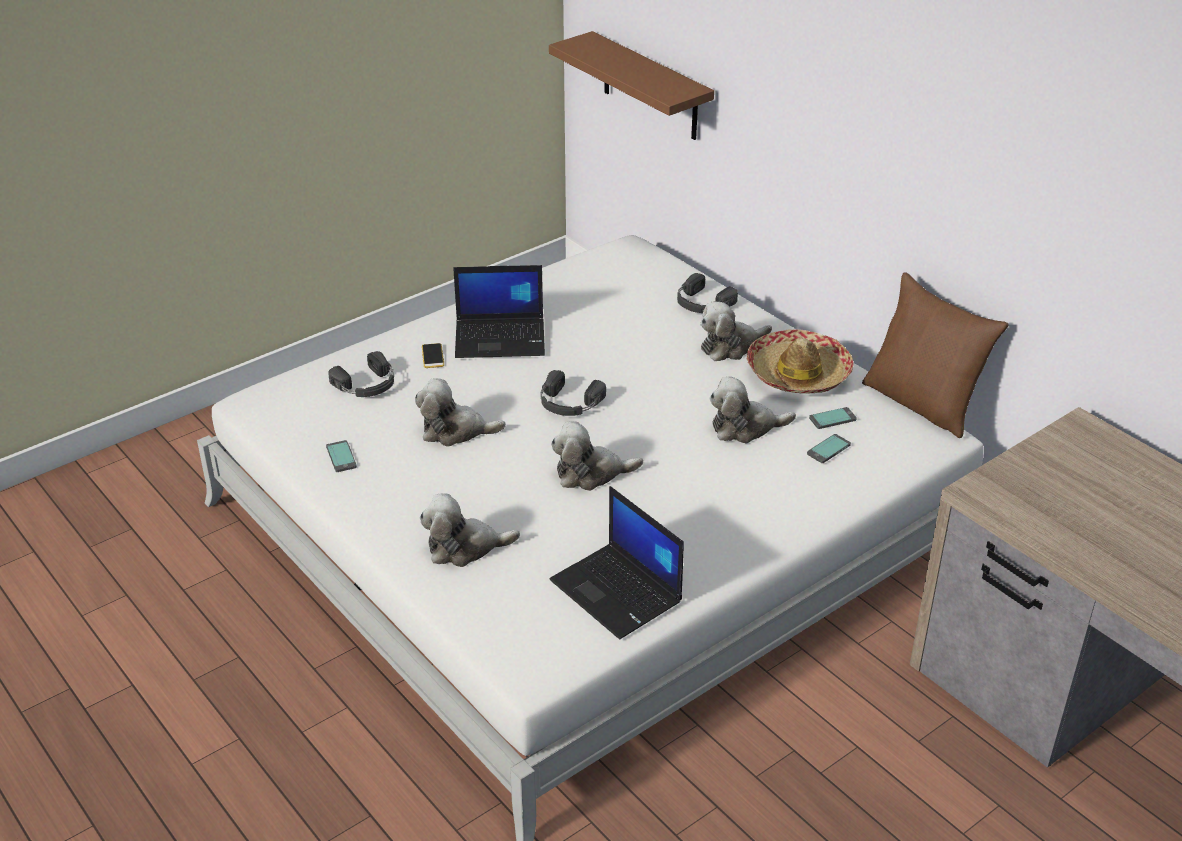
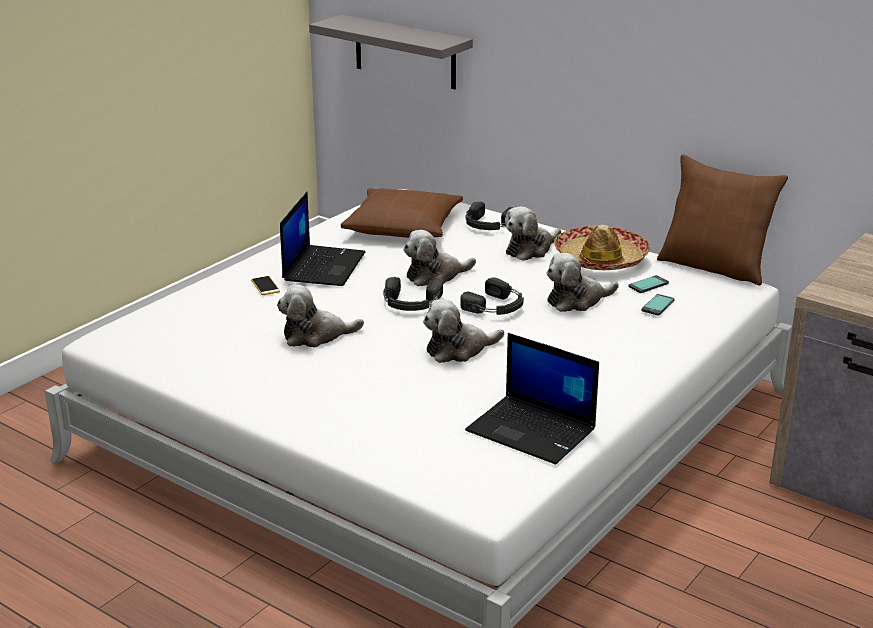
camera: 15 degrees left, 10 degrees down
phone [326,440,357,472] -> none
black headphones [328,351,394,397] -> black headphones moved to [460,277,524,315]
plush toy [420,493,520,567] -> plush toy moved to [403,230,476,286]
laptop [453,265,545,358] -> laptop turned 60 degrees counterclockwise [280,192,365,286]
brown shelf [549,31,714,140] -> grey shelf [309,15,473,89]
none -> brown pillow [341,188,463,238]

